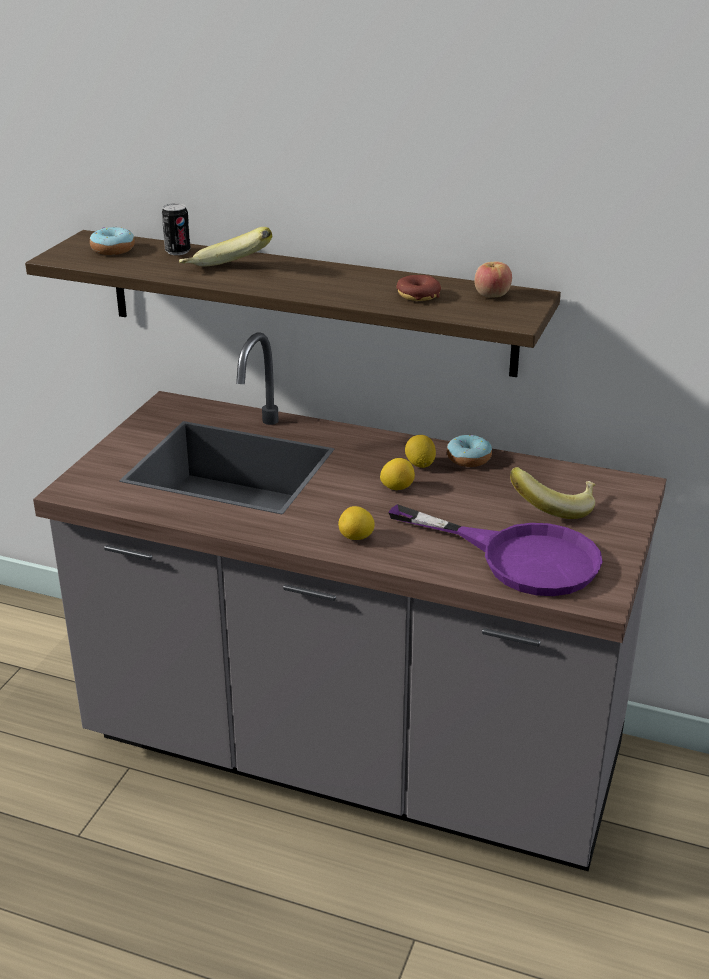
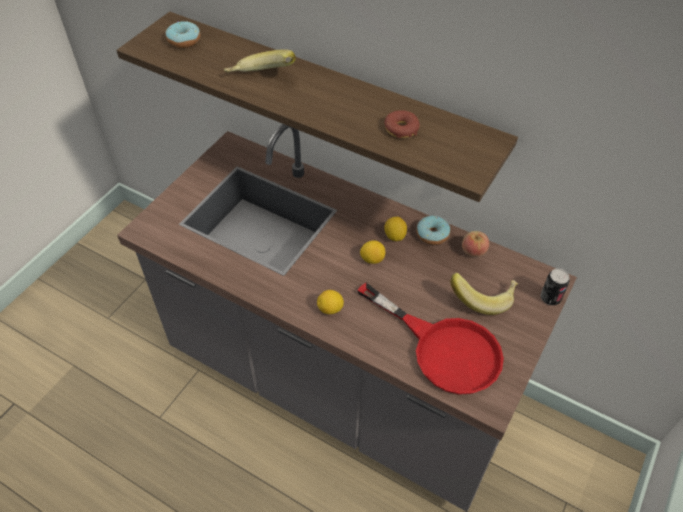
camera: 10 degrees right, 20 degrees up
can [162,203,191,255] -> can moved to [541,268,570,306]
purple frying pan [388,504,603,596] -> red frying pan [357,283,504,395]
apple [474,262,512,298] -> apple moved to [462,231,489,257]

